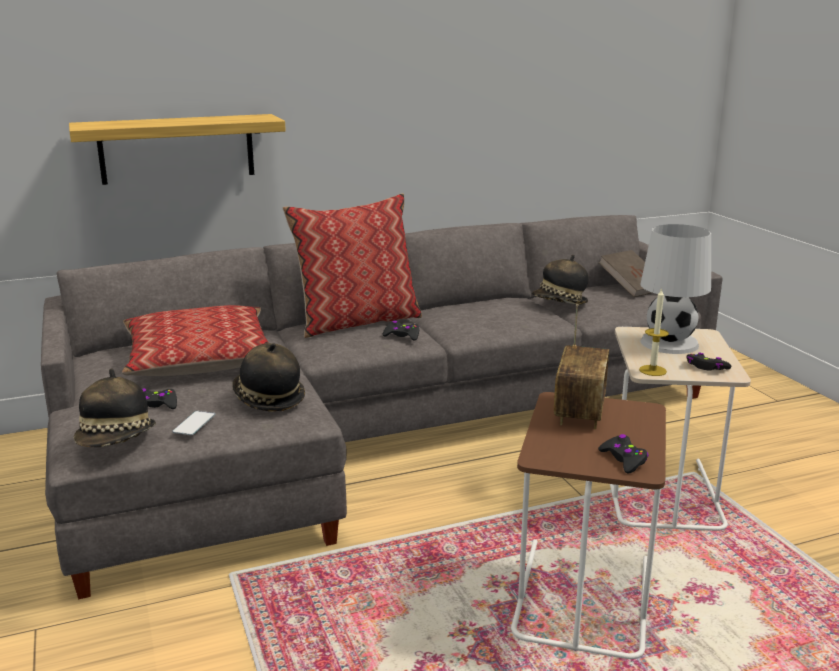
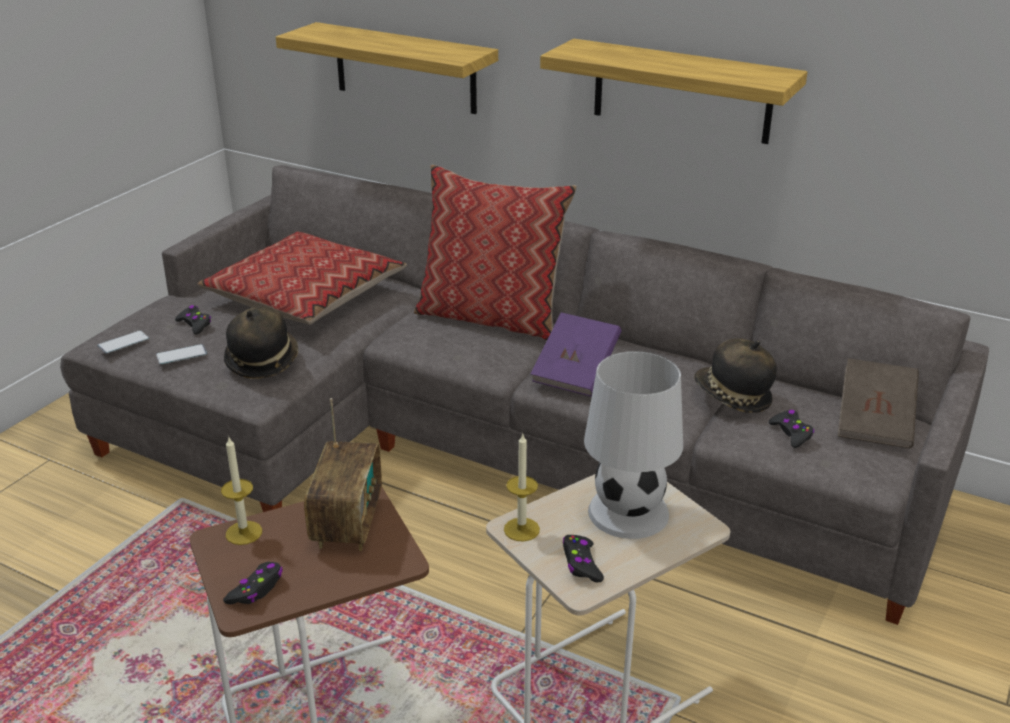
camera: 50 degrees right, 10 degrees up
hat [74,368,156,447] -> phone [97,330,149,353]
black game controller [383,321,419,341] -> black game controller moved to [769,410,814,448]
radio [554,304,609,429] -> radio turned 60 degrees counterclockwise [304,398,382,551]
none -> candle [221,437,262,545]
none -> purple book [530,312,621,397]
none -> shelf [540,39,808,144]

